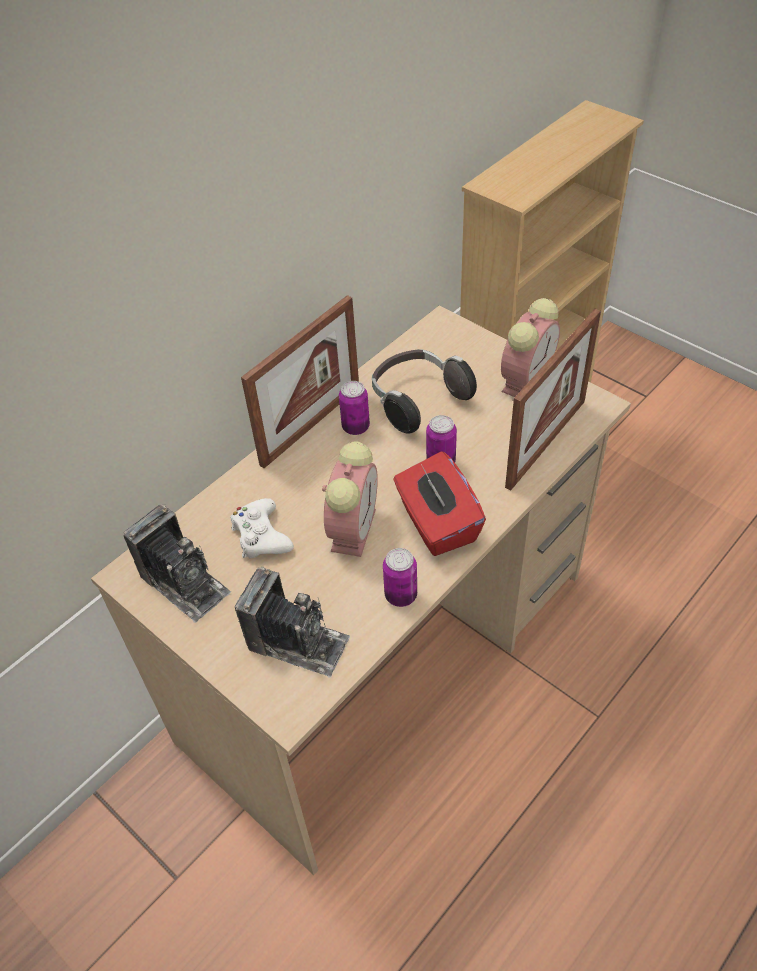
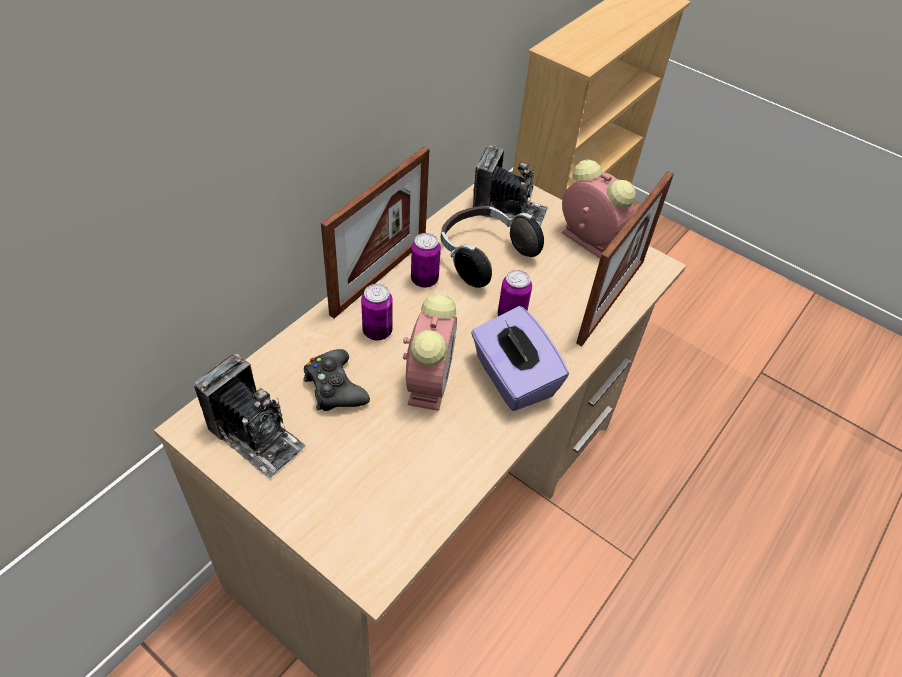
camera: 10 degrees left, 0 degrees up
white game controller [231,498,294,559] -> black game controller [304,349,370,411]
camera [235,567,350,677] -> camera moved to [473,145,548,226]
can [383,548,417,607] -> can moved to [361,284,393,341]
red tissue box [393,451,486,556] -> purple tissue box [471,306,569,411]
alarm clock [501,298,560,397] -> alarm clock turned 75 degrees counterclockwise [561,160,636,258]

